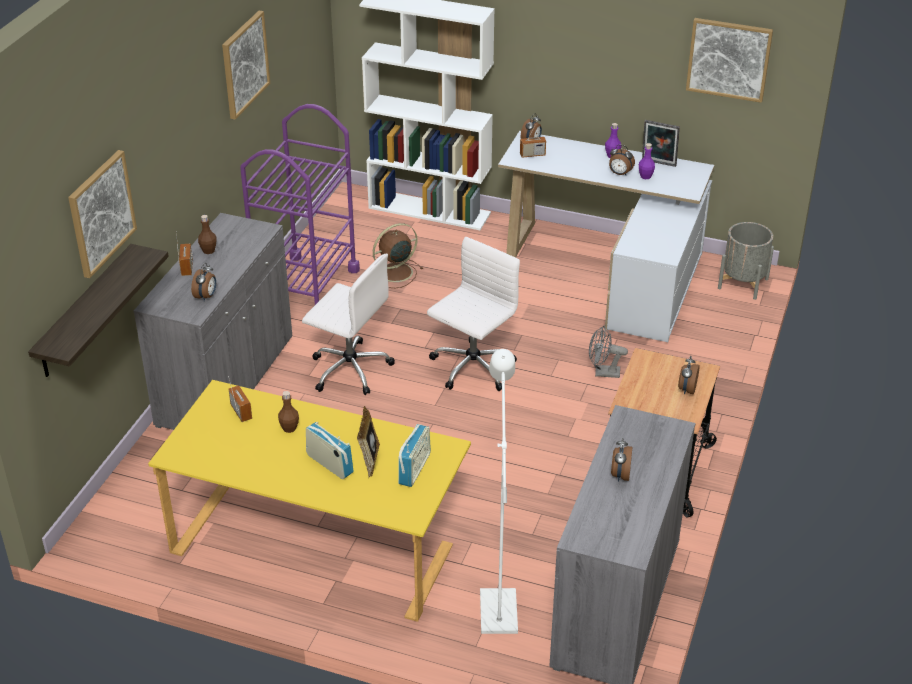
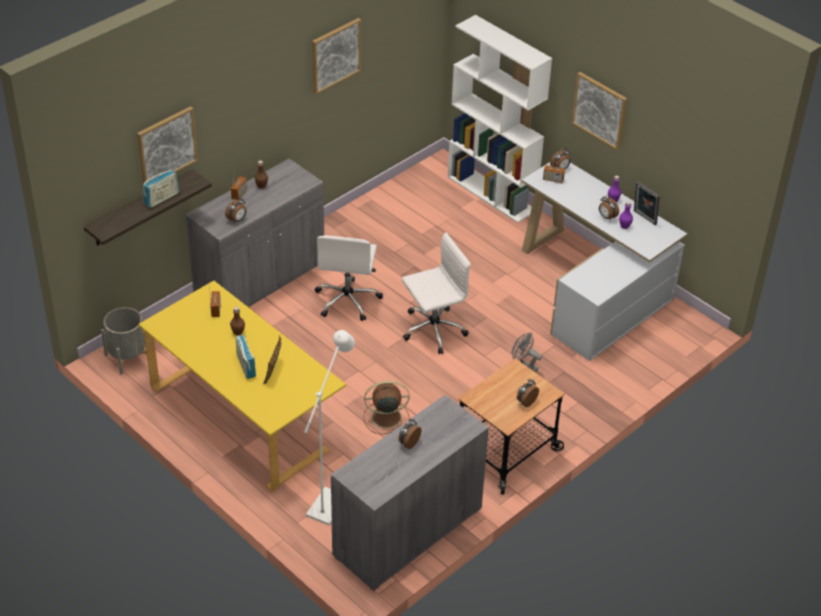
camera: 25 degrees right, 5 degrees up
purple cart [240,104,360,305] -> none
white office chair [302,254,395,395] -> white office chair turned 45 degrees clockwise [314,235,383,321]
brown fan [373,223,423,288] -> brown fan moved to [364,381,410,434]
radio [398,424,431,487] -> radio moved to [143,170,180,208]
picture [686,18,773,103] -> picture moved to [571,72,627,150]
grey planter [718,222,774,300] -> grey planter moved to [101,307,147,375]

